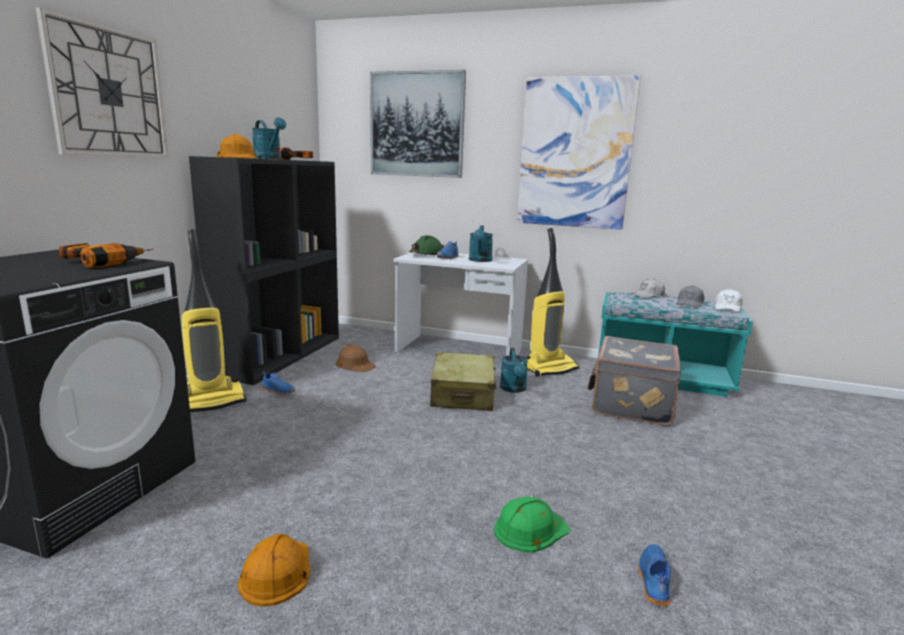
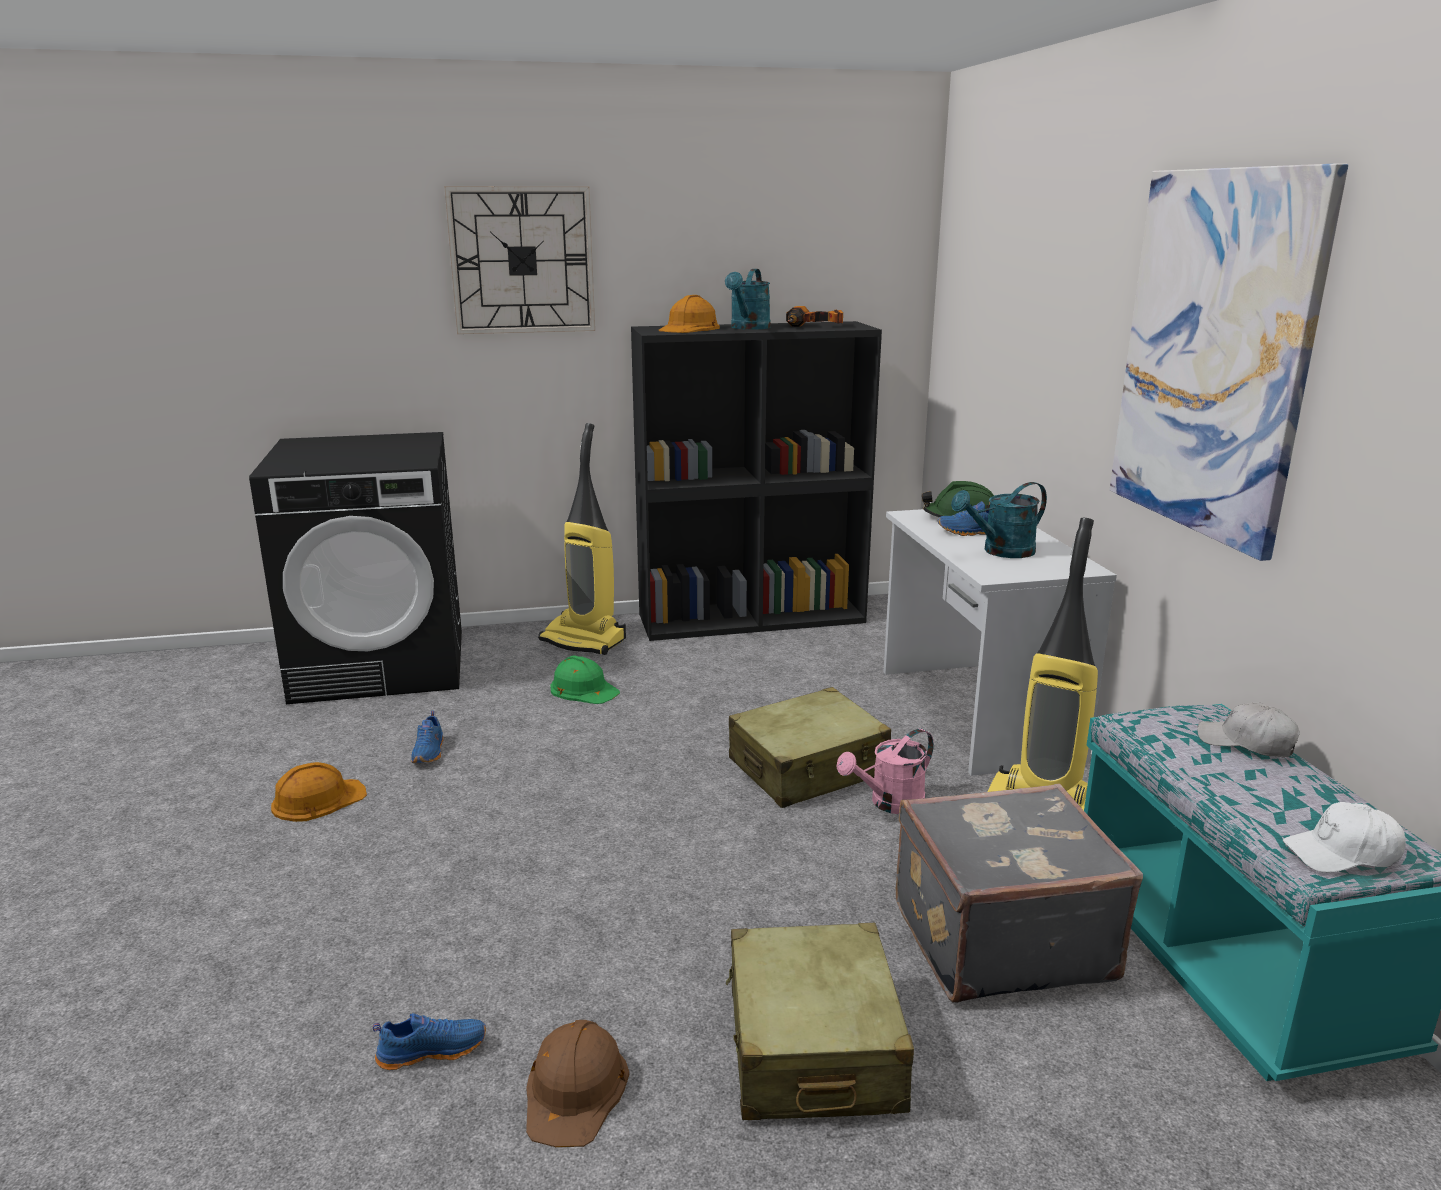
camera: 60 degrees right, 5 degrees up
power drill [59,243,154,268] -> none
blue shoe [261,371,295,396] -> blue shoe moved to [411,711,444,763]
brown hard hat [336,344,376,372] -> brown hard hat moved to [526,1020,629,1147]
picture [370,70,466,178] -> none
green hard hat [494,497,570,553] -> green hard hat moved to [550,655,620,704]
turquoise watering can [500,348,528,393] -> pink watering can [836,729,934,814]
grey cap [676,285,704,308] -> none
none -> beige suitcase [726,923,914,1120]

